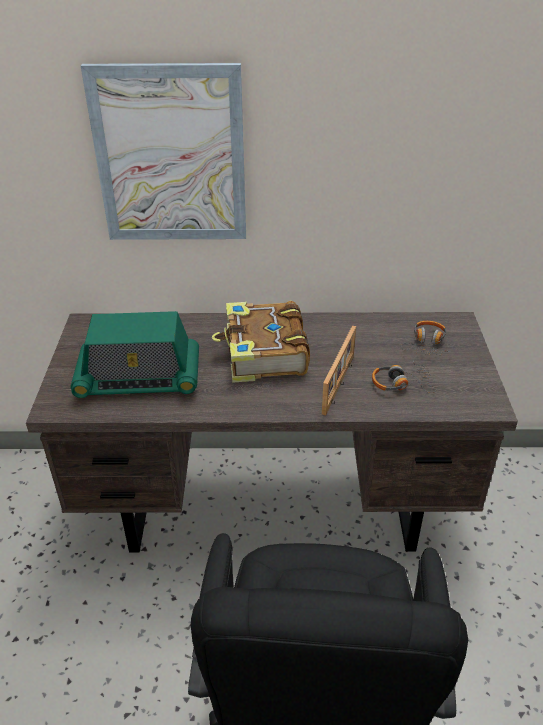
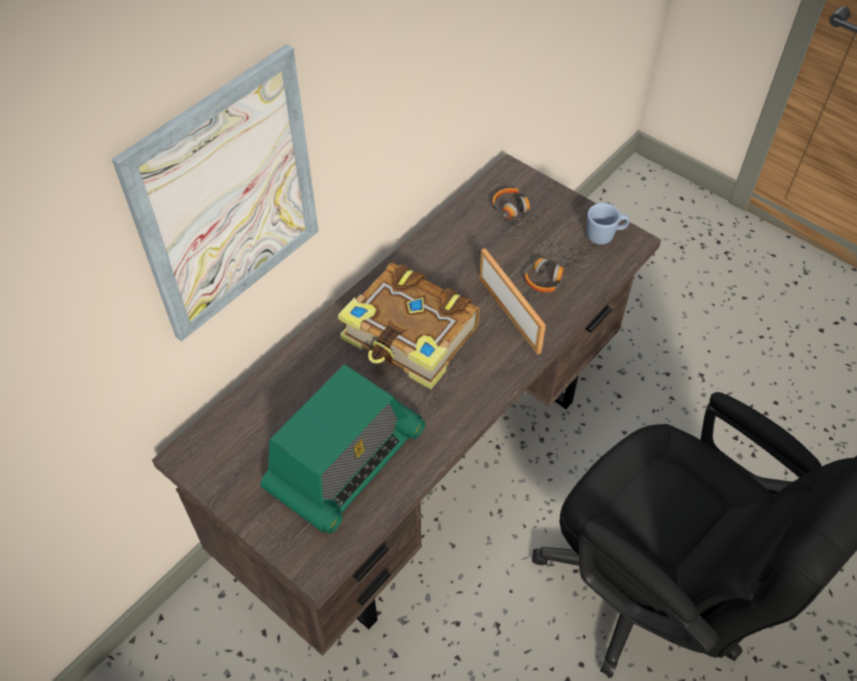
camera: 50 degrees left, 15 degrees up
none -> blue mug [587,203,630,245]

